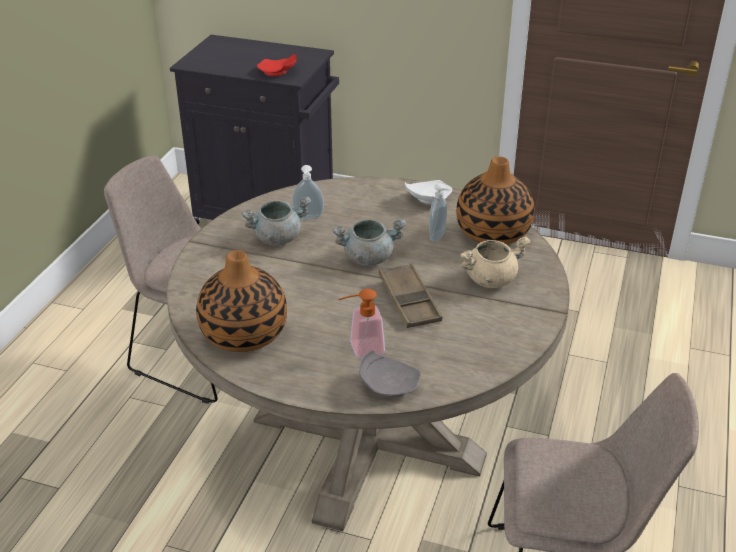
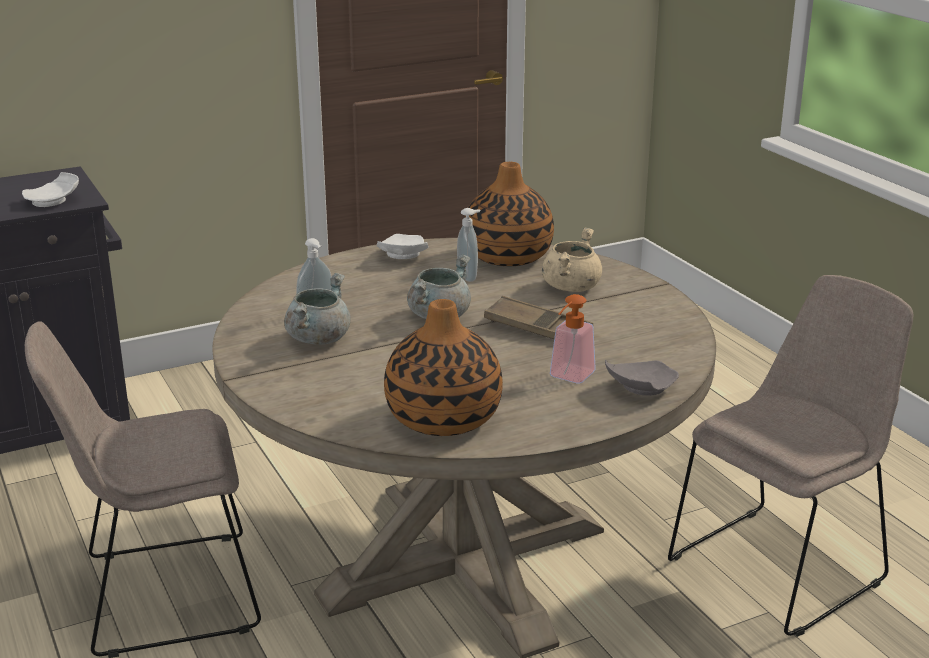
camera: 45 degrees left, 10 degrees down
red plate [257,54,297,76] -> white plate [22,172,79,207]

